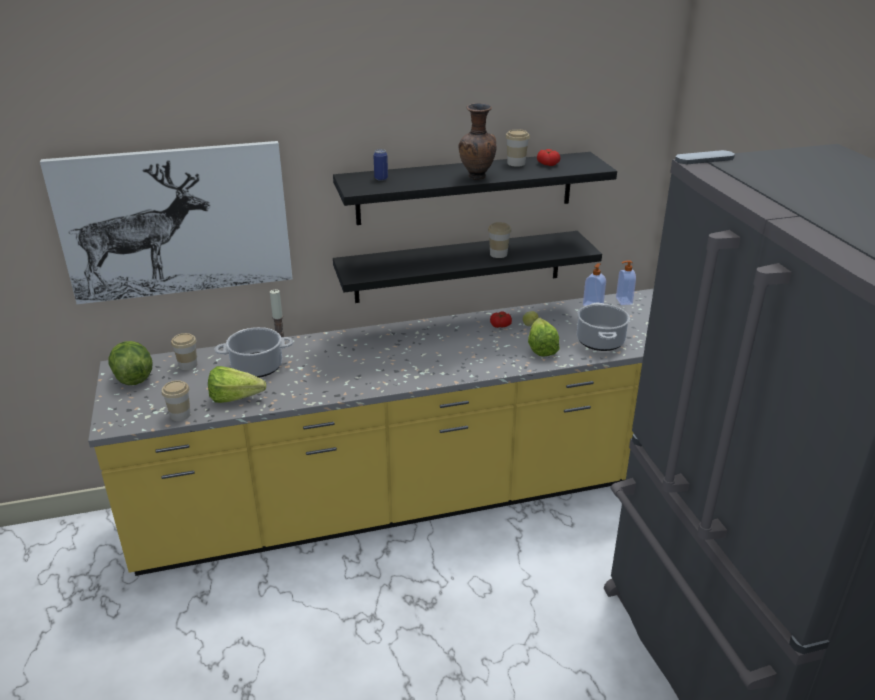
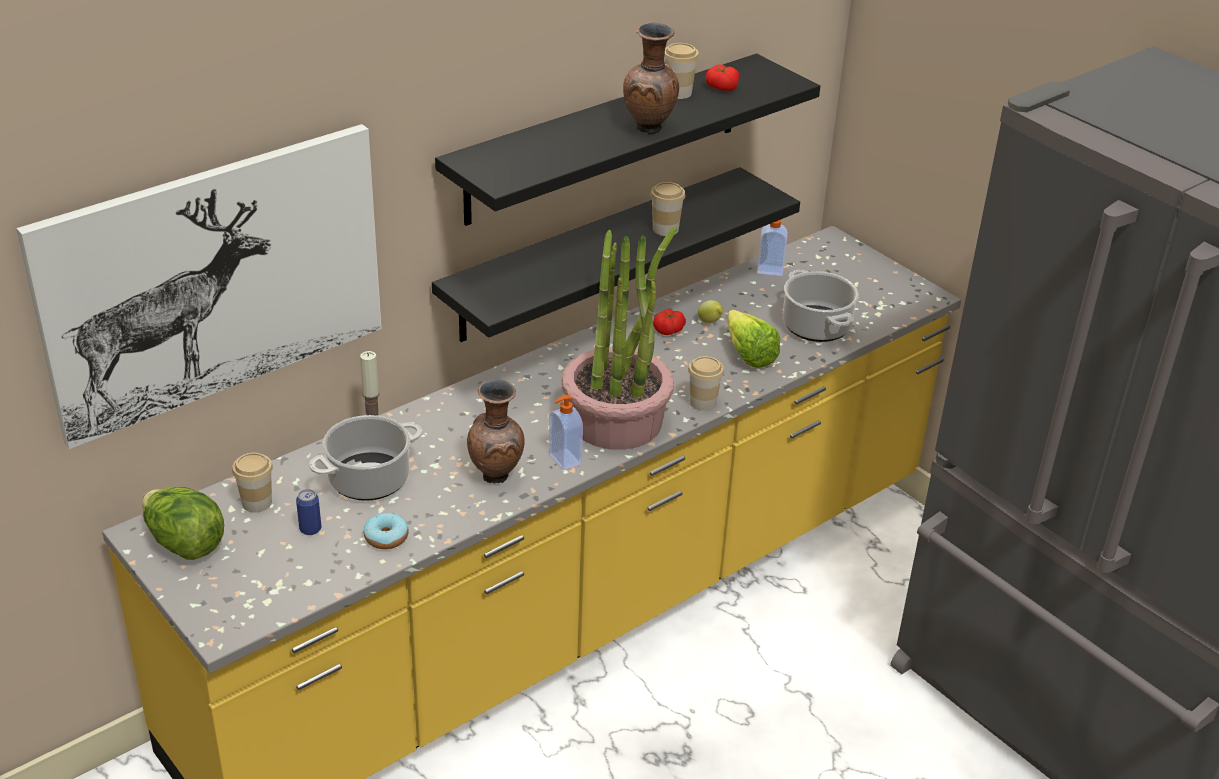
camera: 25 degrees left, 5 degrees up
cup [162,380,191,421] -> cup moved to [688,356,724,411]
lettuce [208,366,266,403] -> donut [364,513,409,549]
can [373,149,388,181] -> can moved to [296,489,321,535]
soap dispenser [616,260,636,305] -> soap dispenser moved to [549,395,583,470]
none -> brown vase [467,379,525,484]
none -> potted plant [562,227,677,450]

